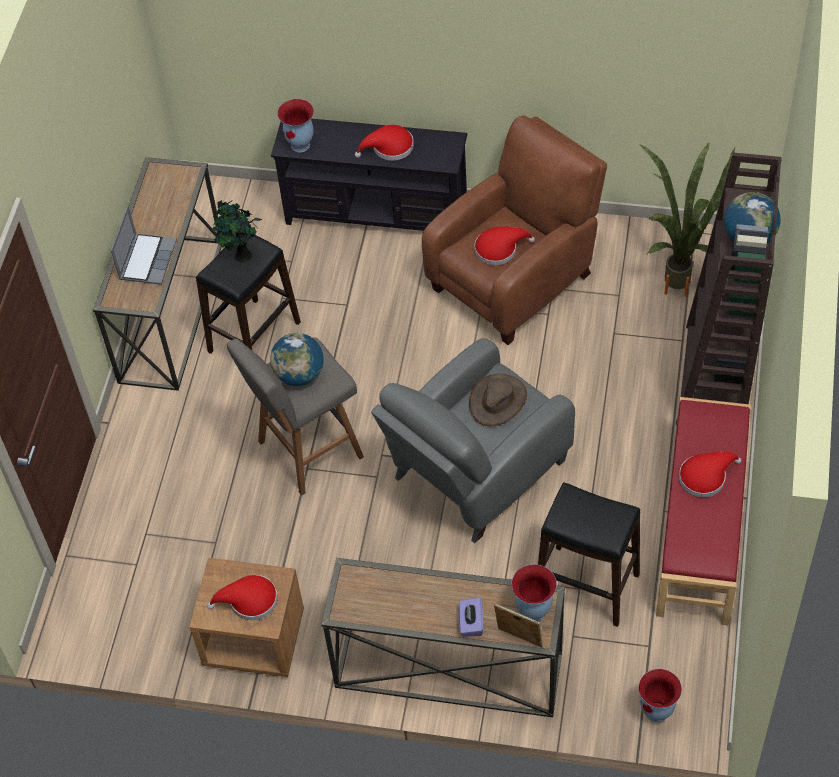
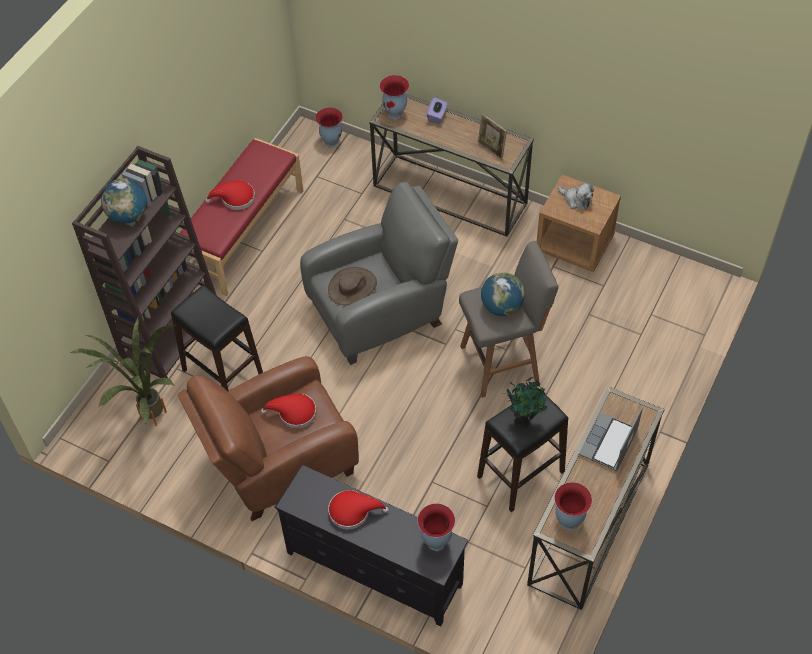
camera: 165 degrees left, 0 degrees up
red hat [207,575,278,620] -> plush toy [558,183,594,210]
picture frame [494,604,543,647] -> picture frame moved to [478,113,507,160]
black stool [538,483,640,627] -> black stool moved to [171,285,263,391]
none -> vase [554,482,592,530]

